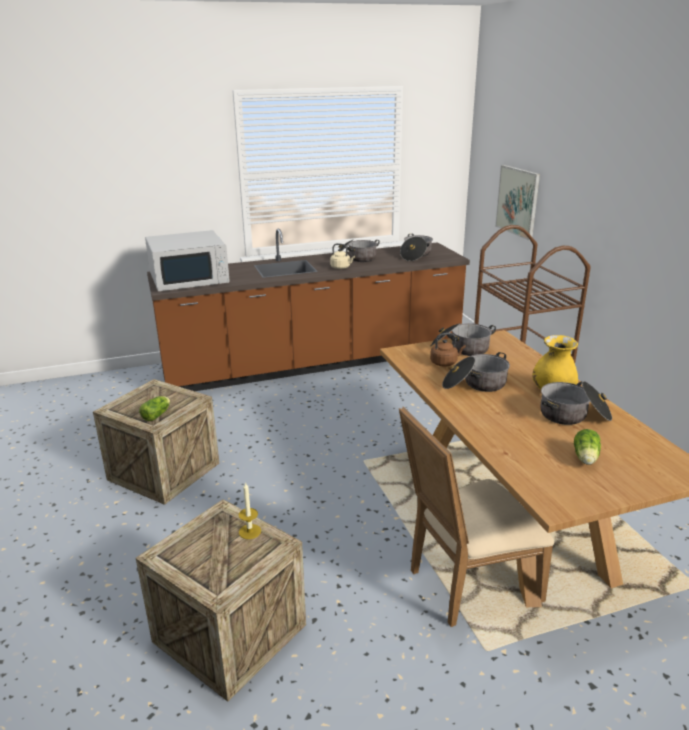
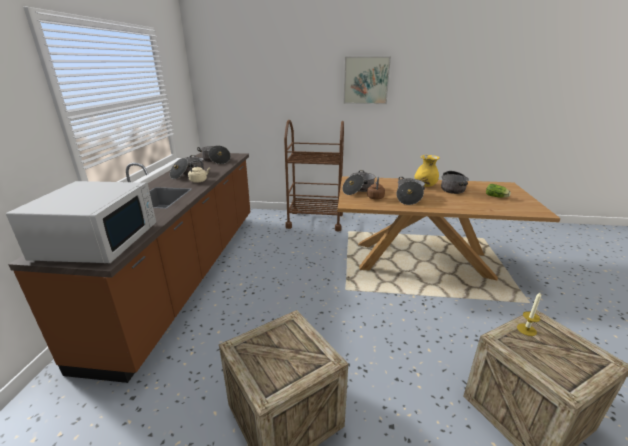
camera: 65 degrees left, 0 degrees up
lettuce [139,396,170,421] -> none
beige chair [399,407,554,627] -> none
picture [495,165,540,241] -> picture moved to [343,56,391,104]

